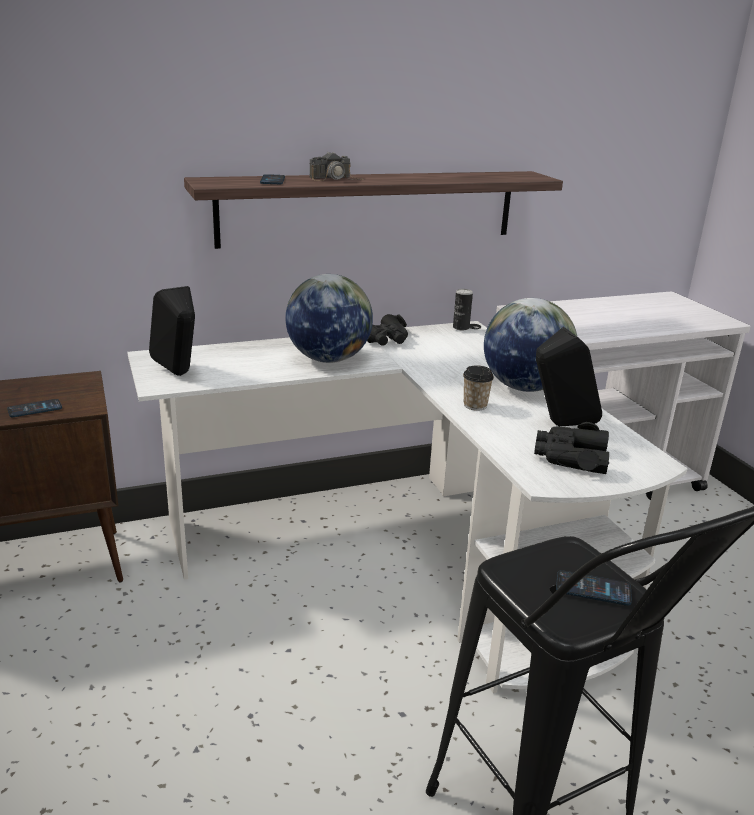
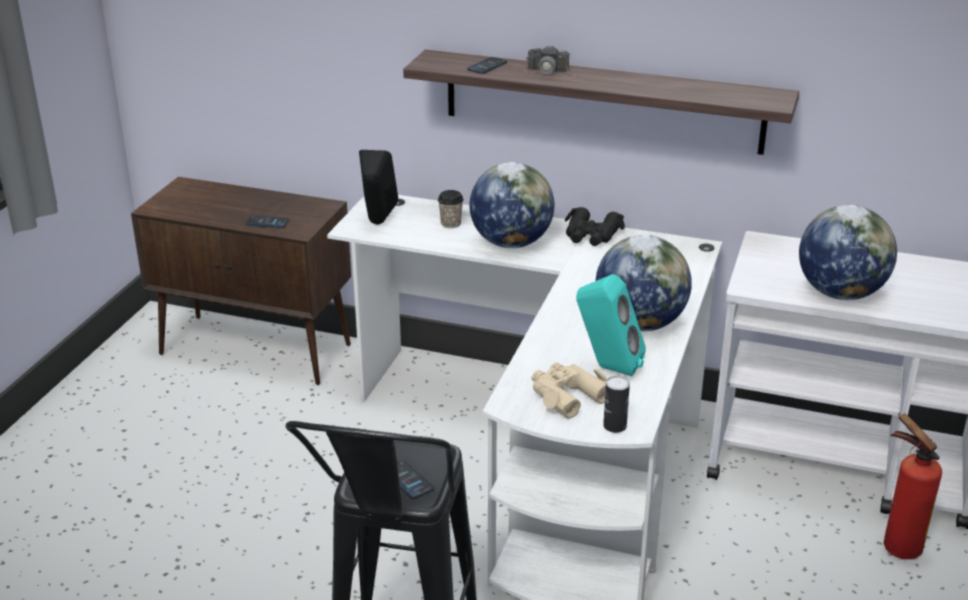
camera: 40 degrees right, 5 degrees up
can [453,289,473,330] -> can moved to [603,376,630,433]
cup [463,365,494,411] -> cup moved to [438,190,464,228]
black binoculars [534,422,609,474] -> beige binoculars [532,362,607,419]
black speaker [536,327,602,426] -> turquoise speaker [576,274,646,376]
none -> globe [799,205,897,300]
none -> fire extinguisher [884,413,942,559]

